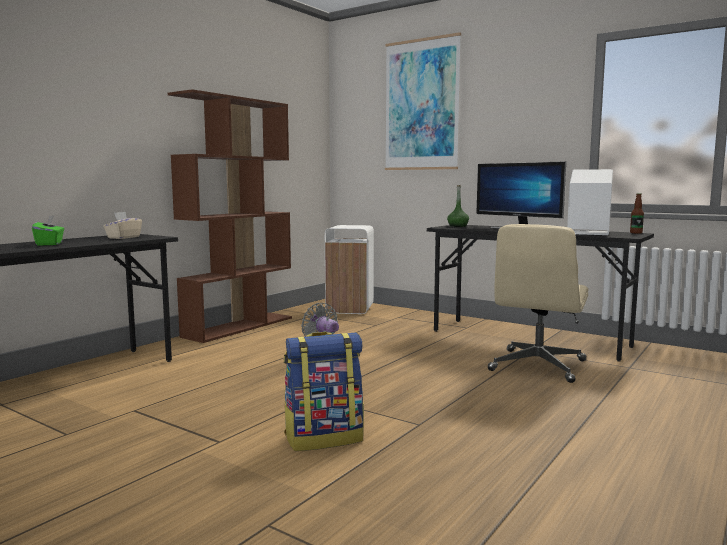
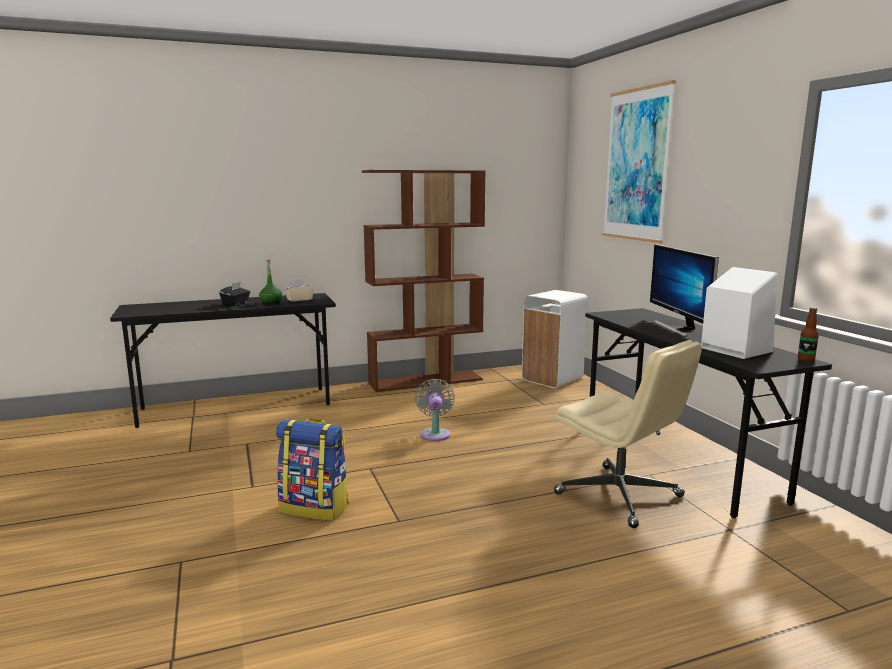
camera: 35 degrees right, 5 degrees up
green tissue box [32,216,64,246] -> black tissue box [219,282,250,306]
green bottle [447,185,469,227] -> green bottle moved to [259,260,282,304]
beige office chair [487,224,589,383] -> beige office chair turned 105 degrees counterclockwise [554,340,702,528]

